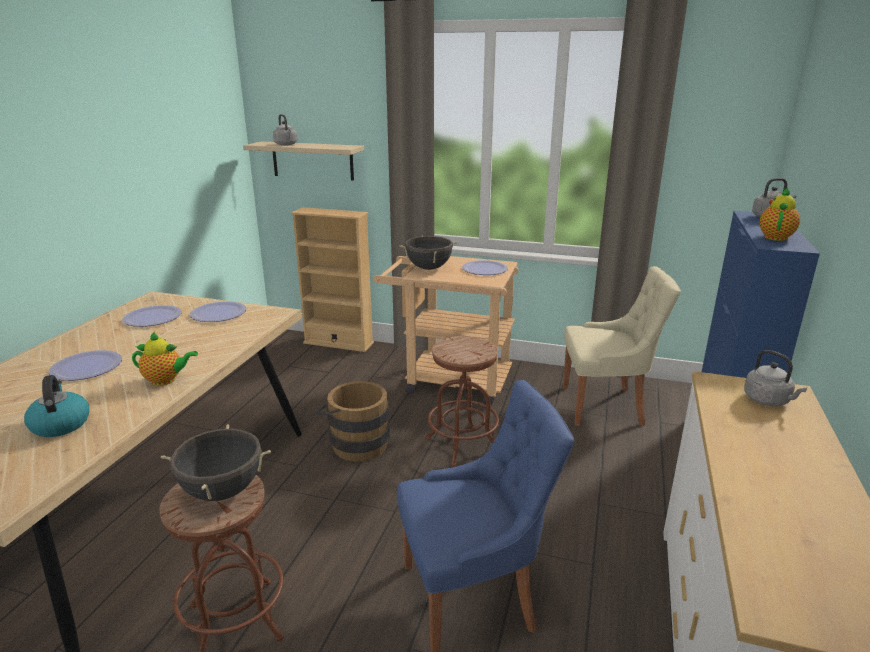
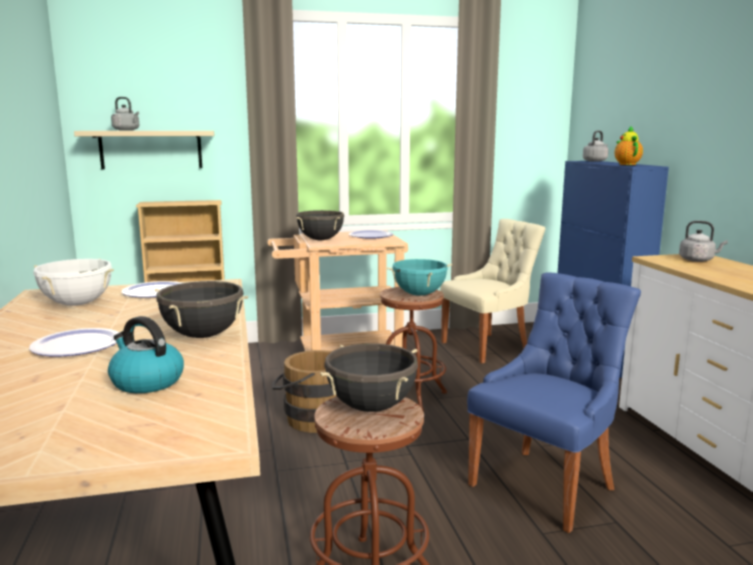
camera: 30 degrees left, 10 degrees down
plate [122,305,182,327] -> white cooking pot [34,259,114,306]
teapot [132,332,198,386] -> black cooking pot [154,281,248,338]
none -> turquoise cooking pot [387,259,452,296]

